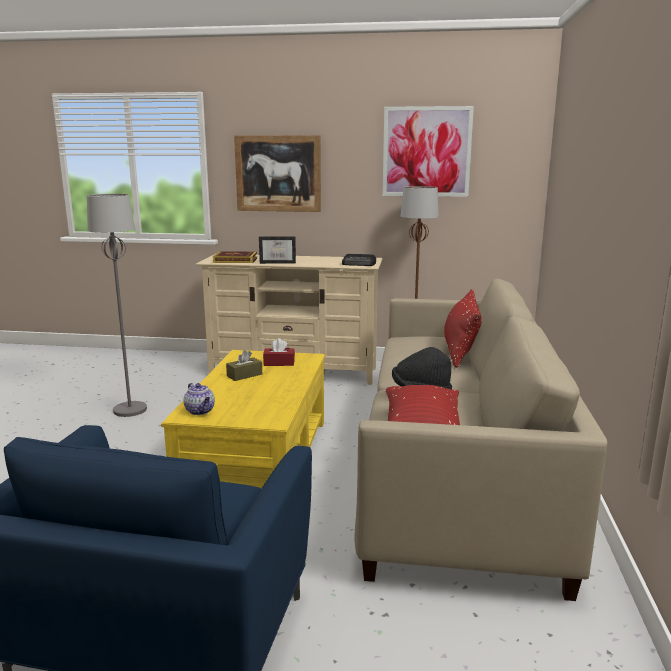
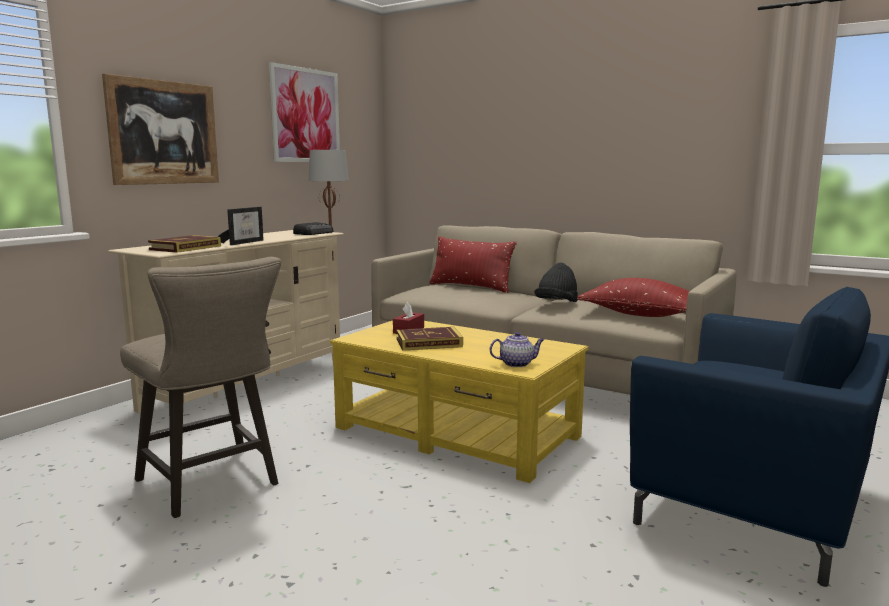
camera: 65 degrees left, 5 degrees down
grey floor lamp [87,194,147,417] -> beige stool [120,257,281,518]
brown tissue box [226,350,262,381] -> book [396,327,463,351]

